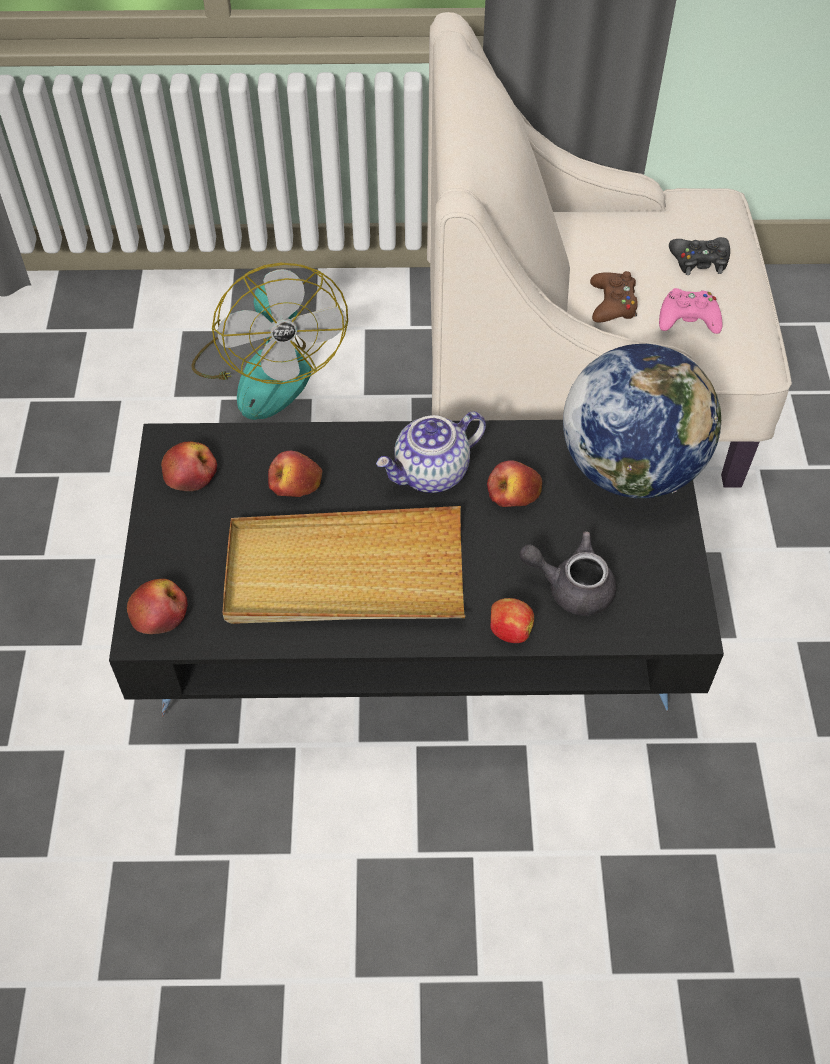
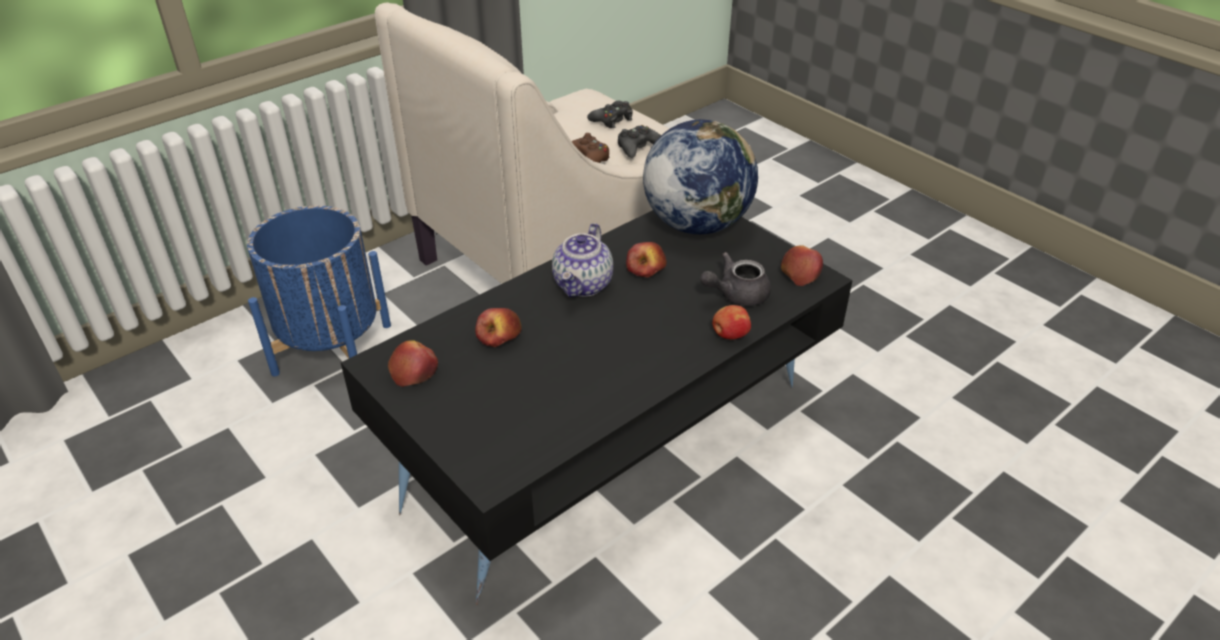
camera: 40 degrees left, 15 degrees down
apple [127,579,188,634] -> apple moved to [781,245,823,286]
fan [191,263,348,420] -> blue planter [247,206,391,376]
beige tray [223,506,465,624] -> none
pink game controller [659,288,723,334] -> black game controller [618,125,661,158]

